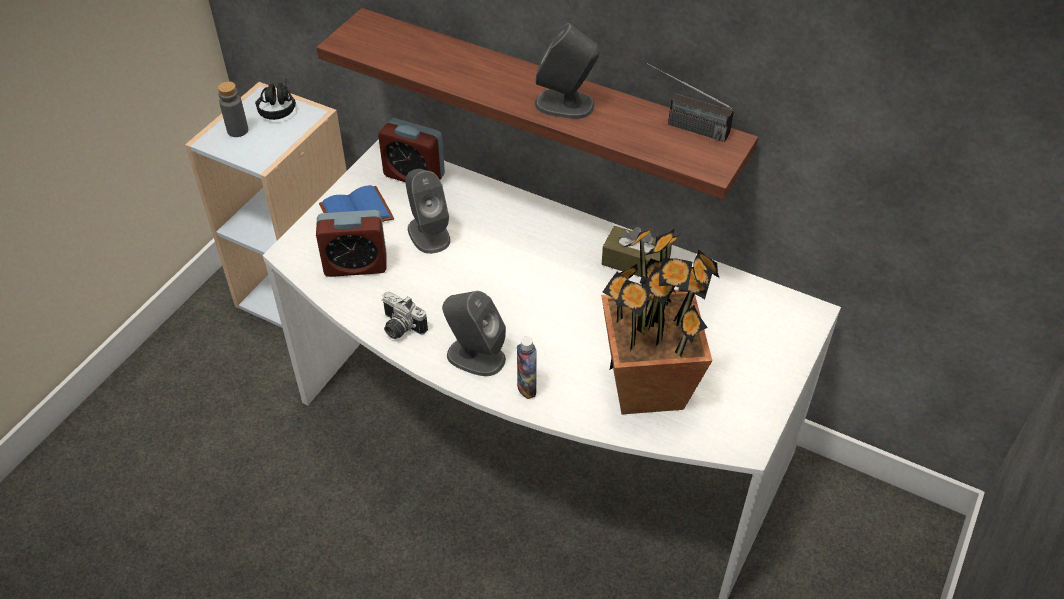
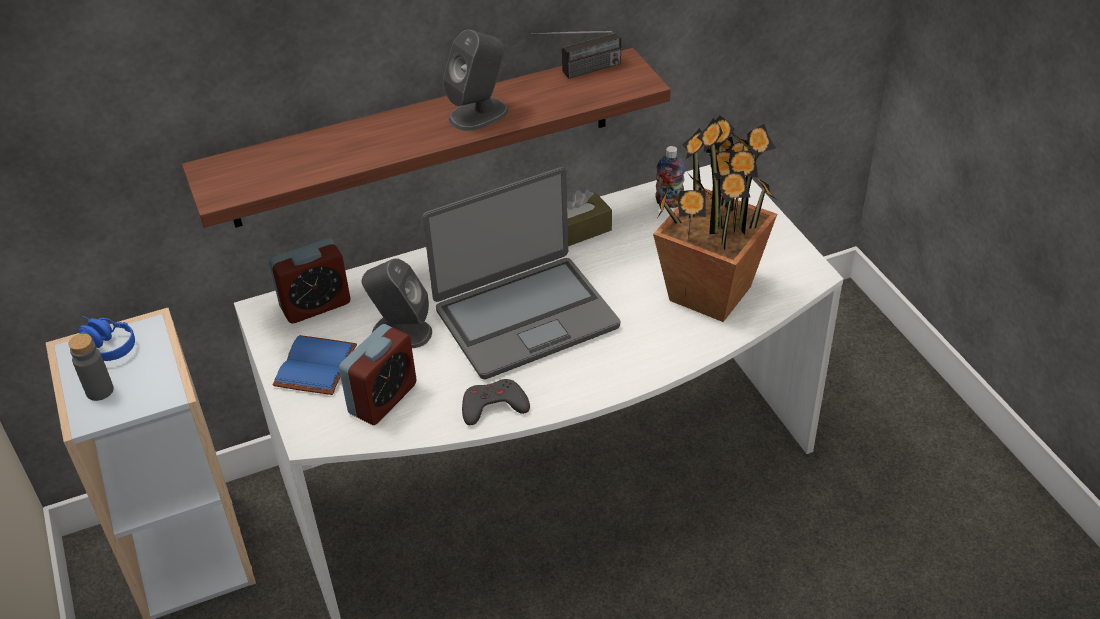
camera: 50 degrees left, 5 degrees down
black headphones [255,79,296,120] -> blue headphones [79,316,135,361]
camera [382,291,428,339] -> grey game controller [462,379,530,425]
grey speaker [442,291,506,376] -> none
bottle [517,336,537,399] -> bottle moved to [655,146,685,208]
none -> laptop [422,167,620,379]

